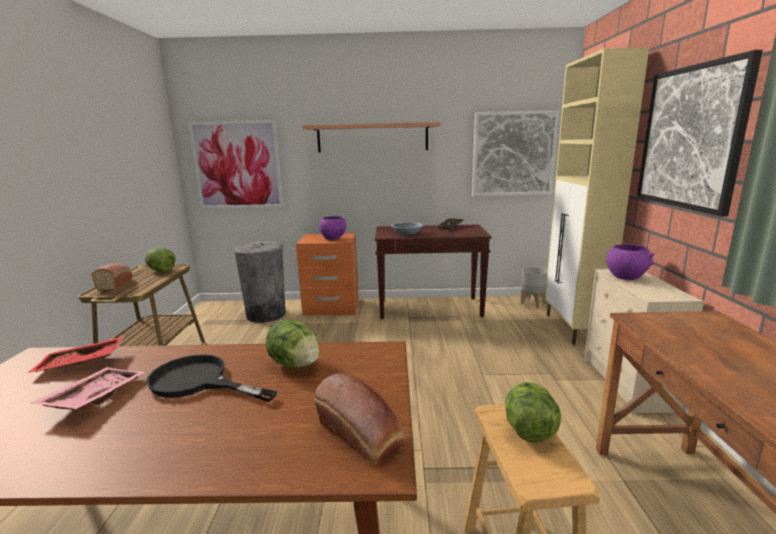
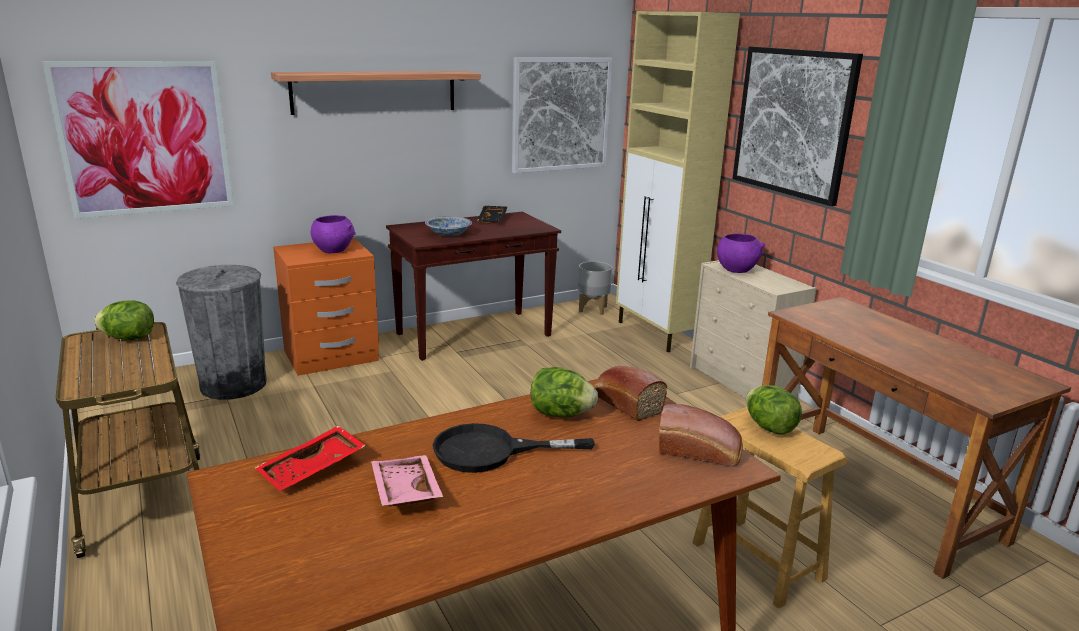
camera: 30 degrees left, 5 degrees up
bread [92,263,133,291] -> bread moved to [594,366,667,421]

